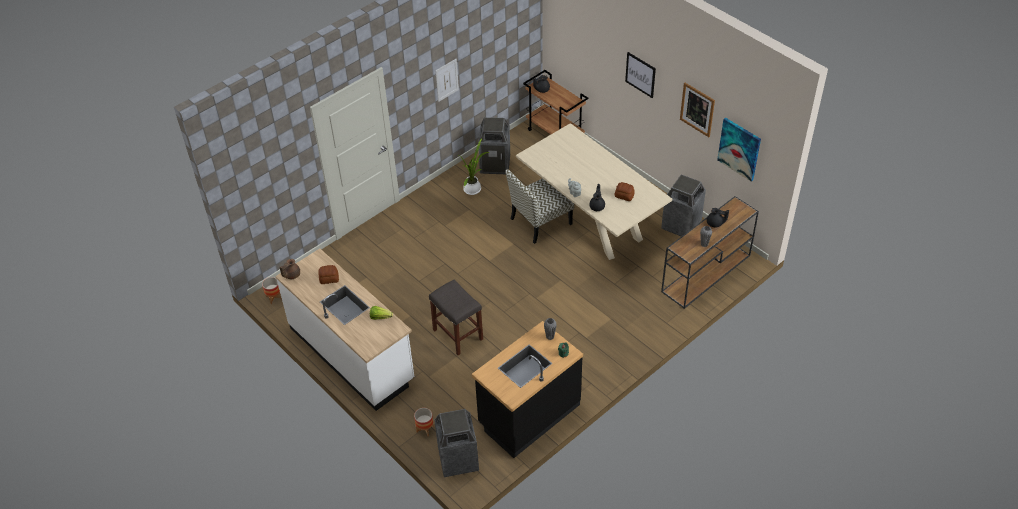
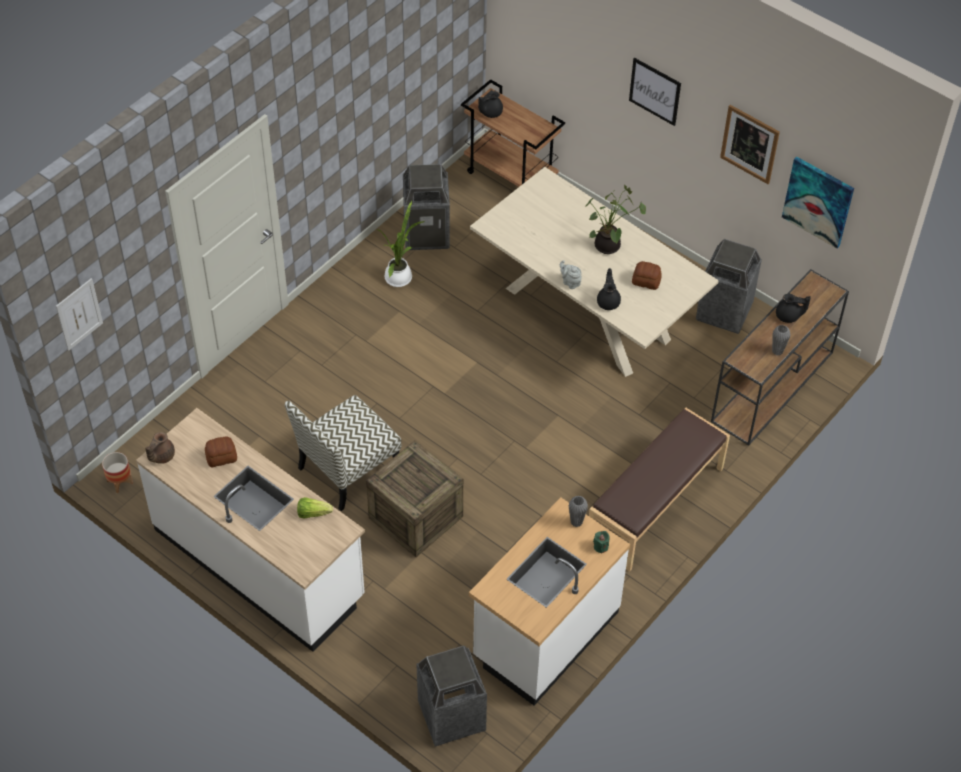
camera: 10 degrees left, 5 degrees up
planter [414,408,434,436] -> none
grey stool [429,279,483,355] -> crate [366,440,463,557]
picture [435,59,459,102] -> picture moved to [56,278,103,351]
black counter [472,321,583,458] -> white counter [469,497,630,706]
chair [506,169,574,244] -> chair moved to [285,395,401,511]
none -> potted plant [586,185,646,254]
none -> brown bench [589,408,730,572]

